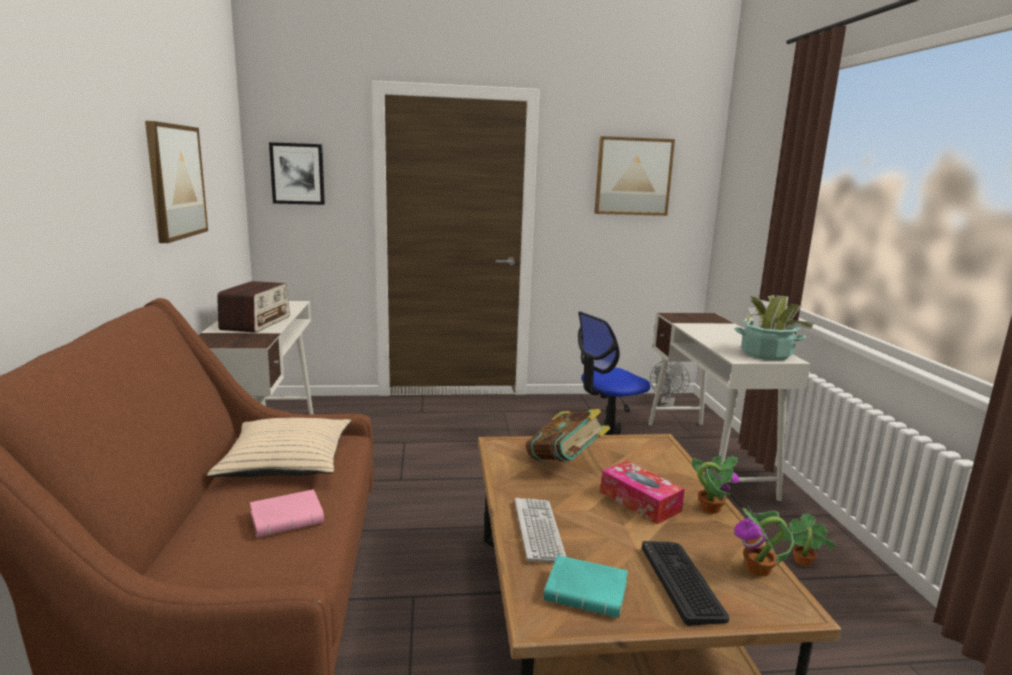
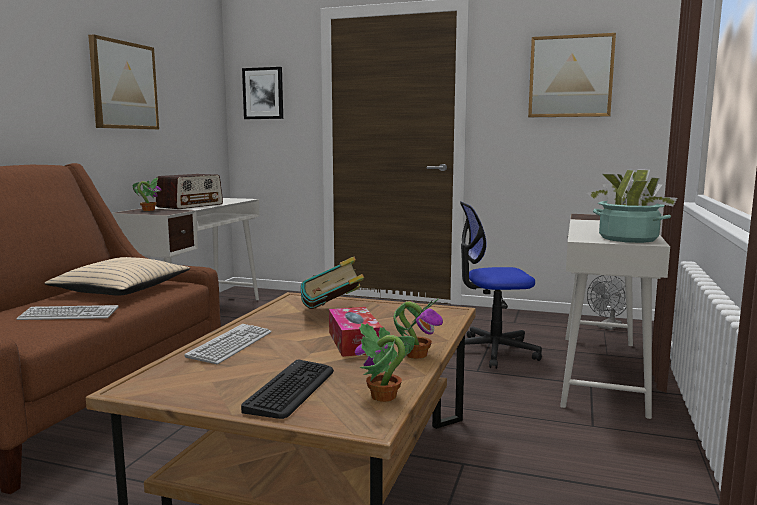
camera: 25 degrees right, 5 degrees down
pink book [250,489,324,538] -> keyboard [17,305,119,320]
turquoise book [544,555,628,618] -> none
potted plant [783,513,836,566] -> potted plant moved to [133,177,162,211]

